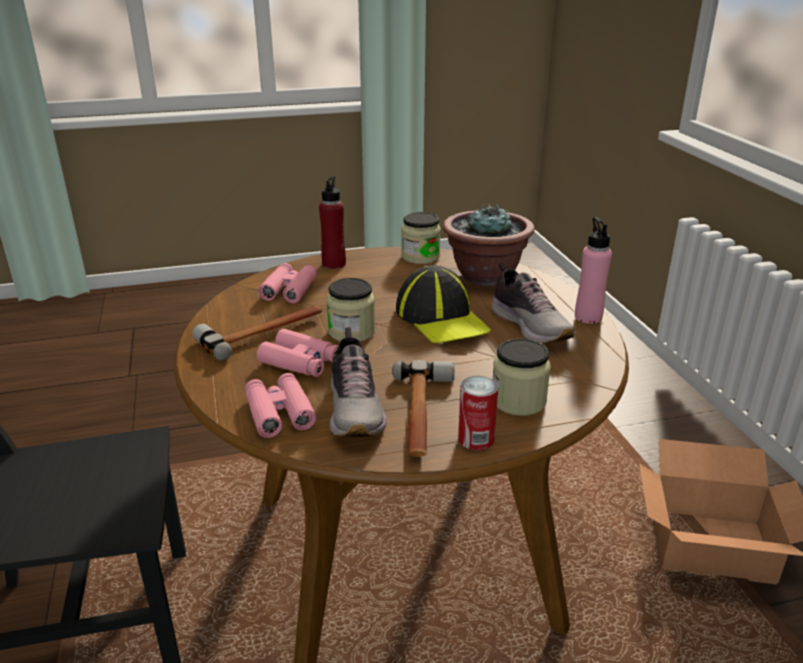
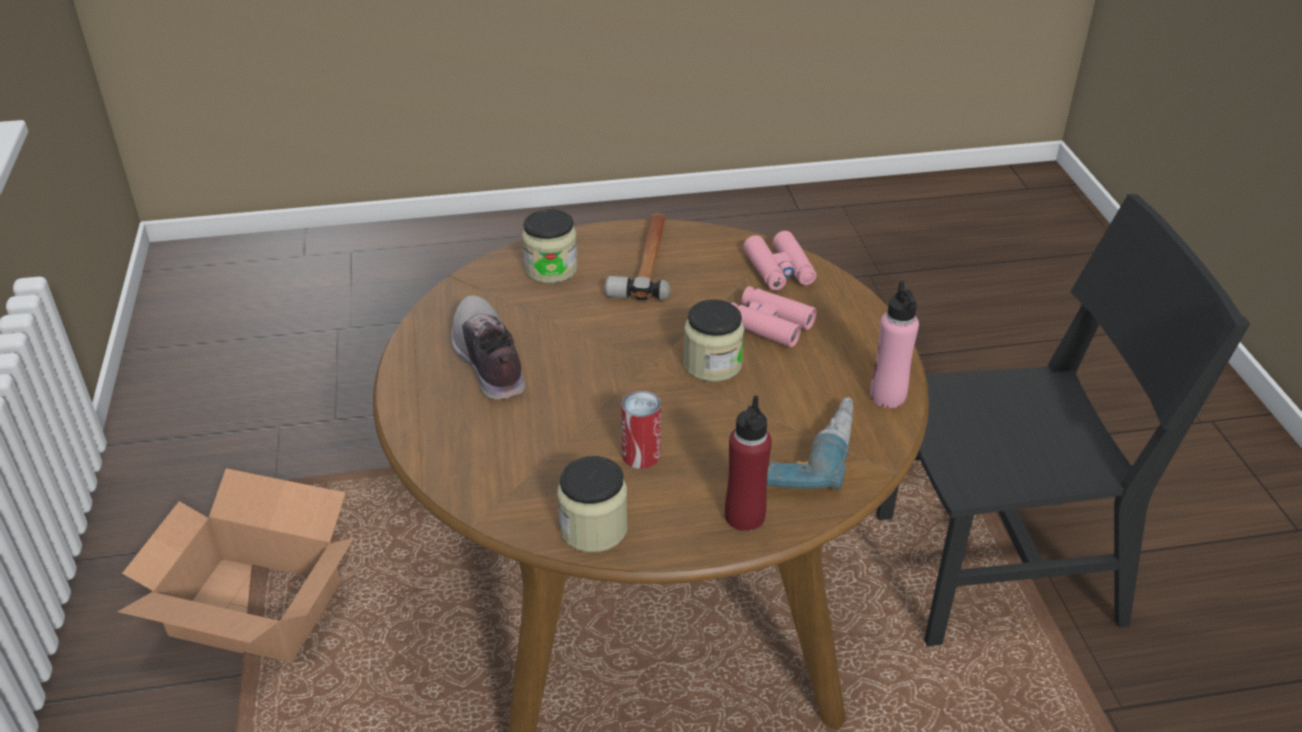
camera: 175 degrees left, 10 degrees up
hammer [193,306,322,360] -> none
pink binoculars [258,263,317,303] -> power drill [767,397,854,491]
shoe [330,327,387,437] -> none
cap [396,265,491,343] -> none
potted plant [443,204,534,286] -> none
can [458,376,498,450] -> can moved to [621,391,661,469]
pink bottle [575,217,612,324] -> pink bottle moved to [870,281,919,408]

